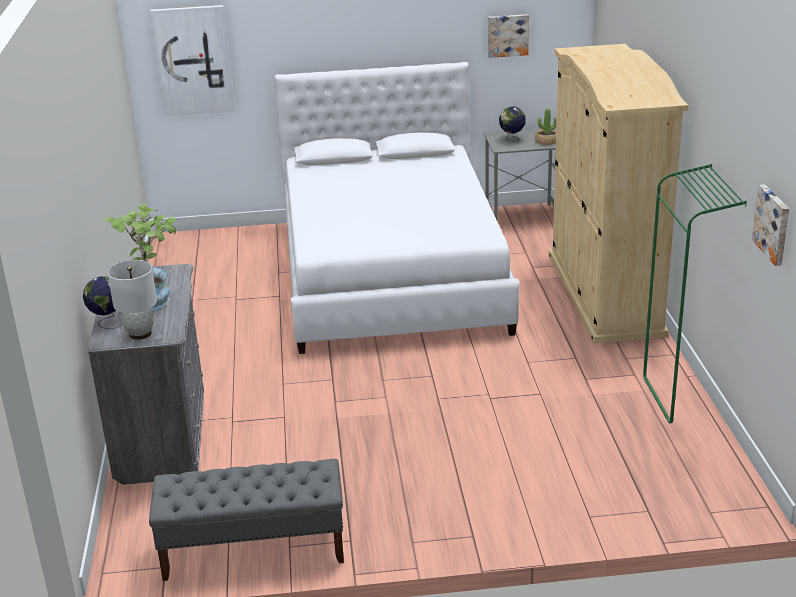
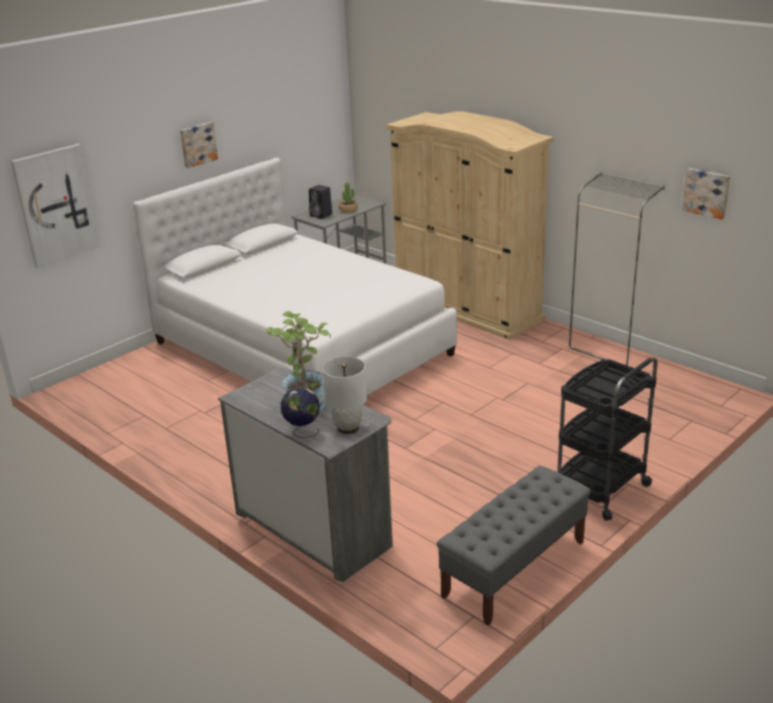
camera: 40 degrees left, 0 degrees up
picture [488,14,529,58] -> picture moved to [180,122,218,168]
globe [499,106,526,142] -> black speaker [309,185,332,219]
green clothes rack [643,164,747,423] -> grey clothes rack [569,172,665,366]
none -> black cart [557,357,658,521]

